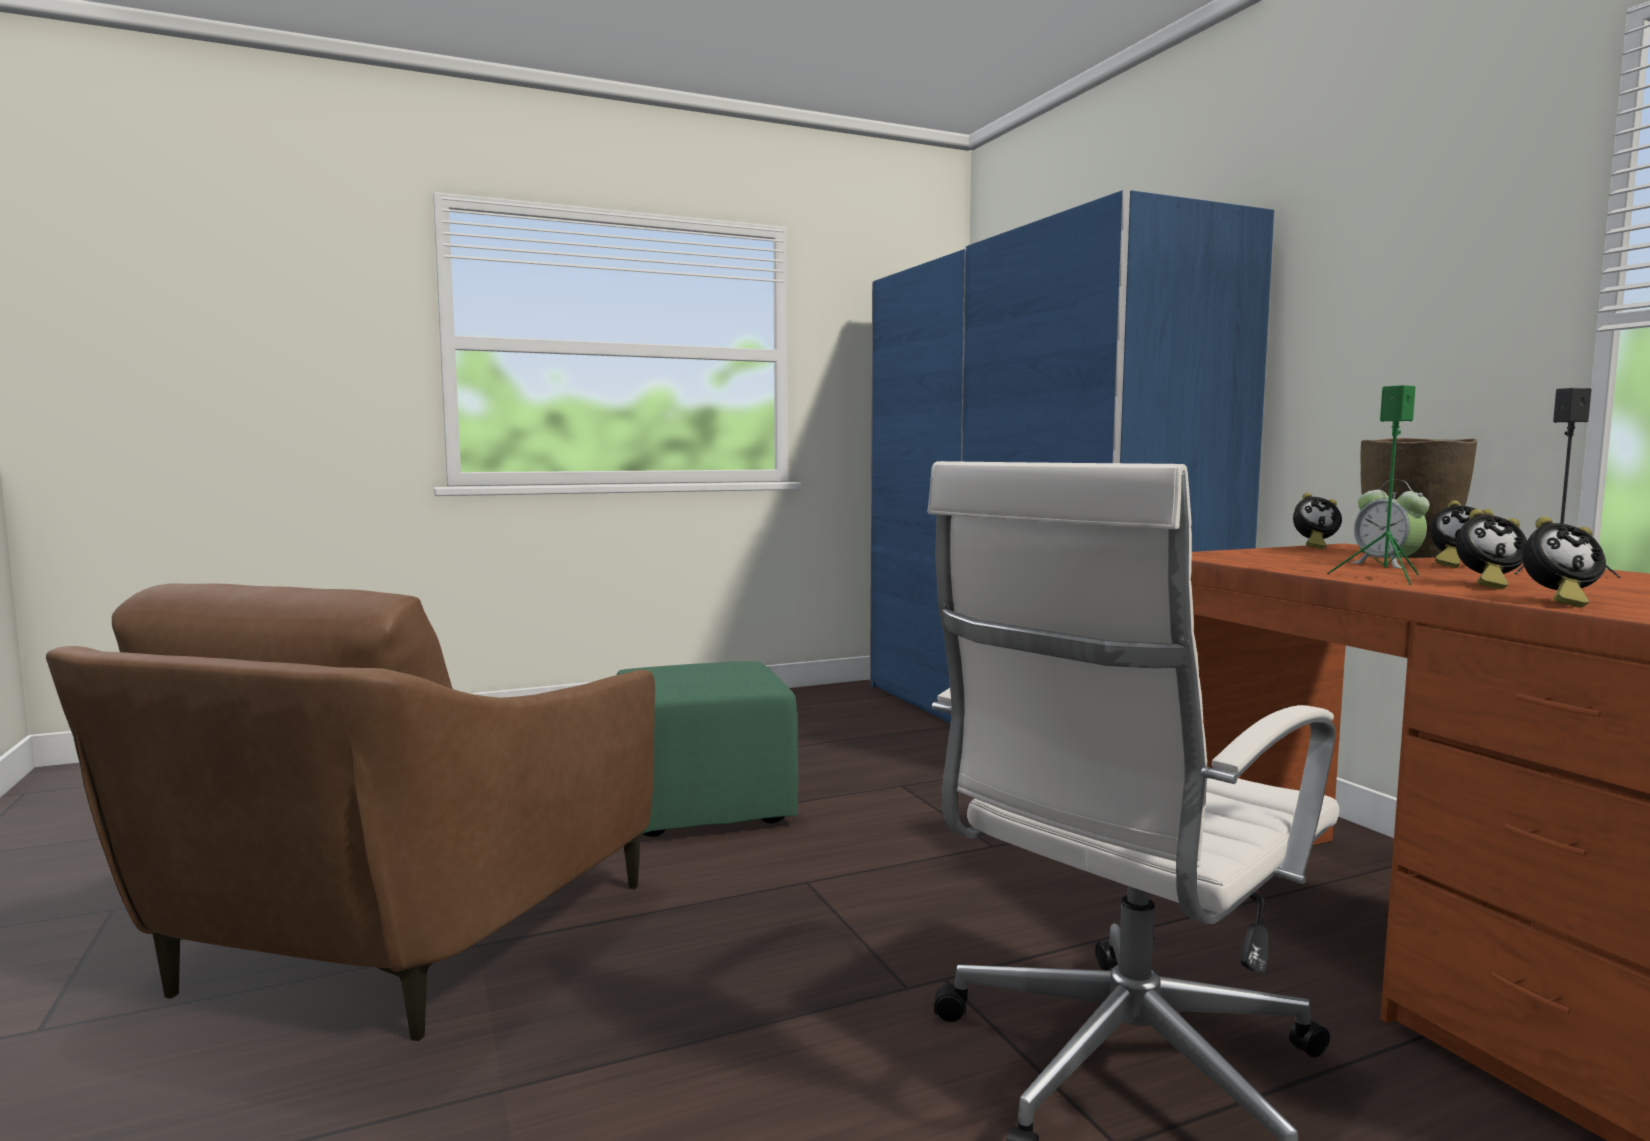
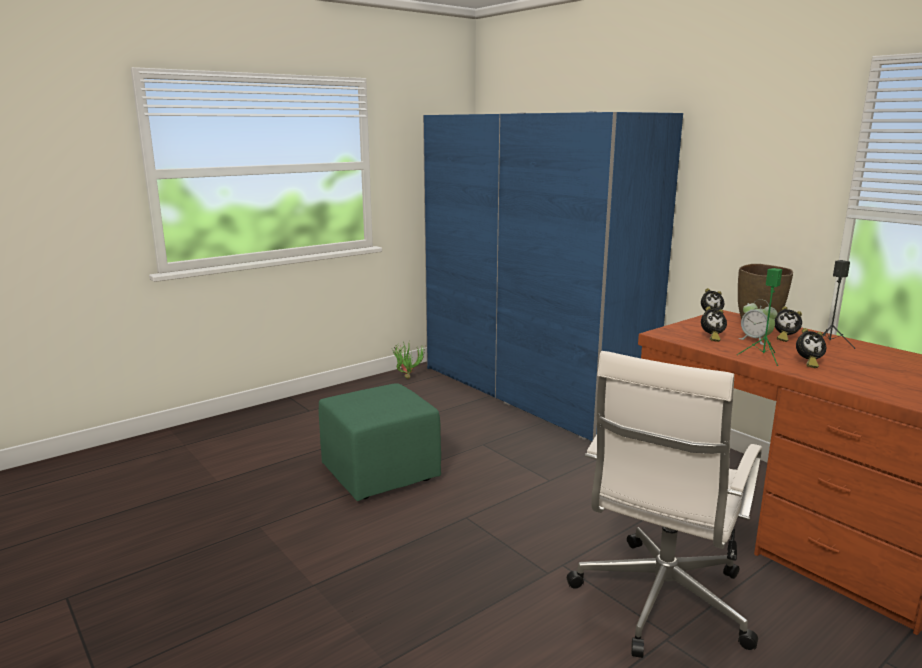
camera: 15 degrees left, 10 degrees up
brown armchair [46,583,655,1041] -> none
alarm clock [1522,516,1606,607] -> alarm clock moved to [701,306,727,342]
none -> potted plant [392,344,425,379]

